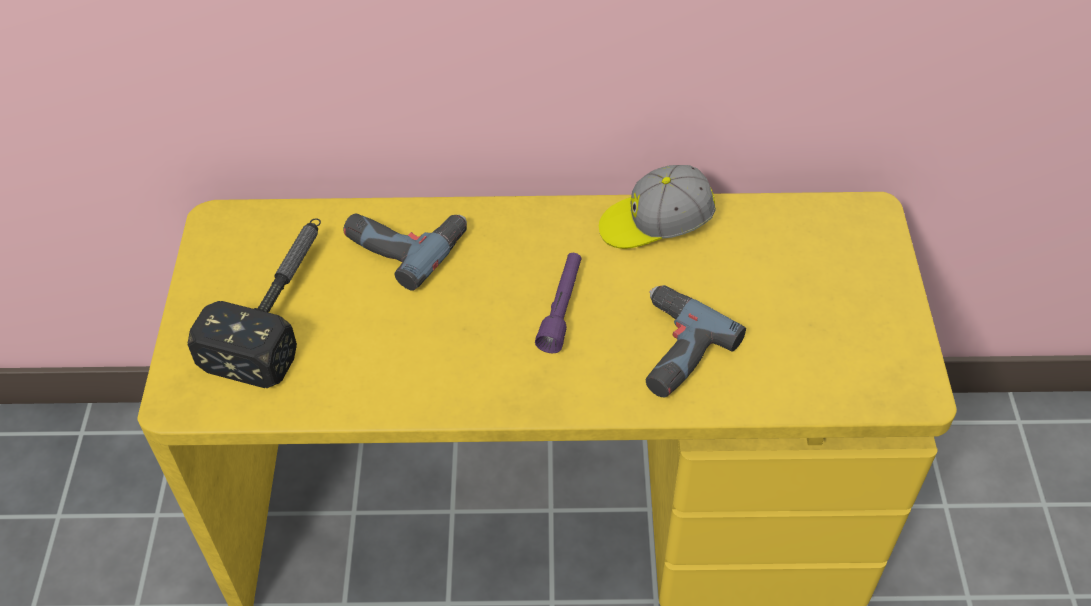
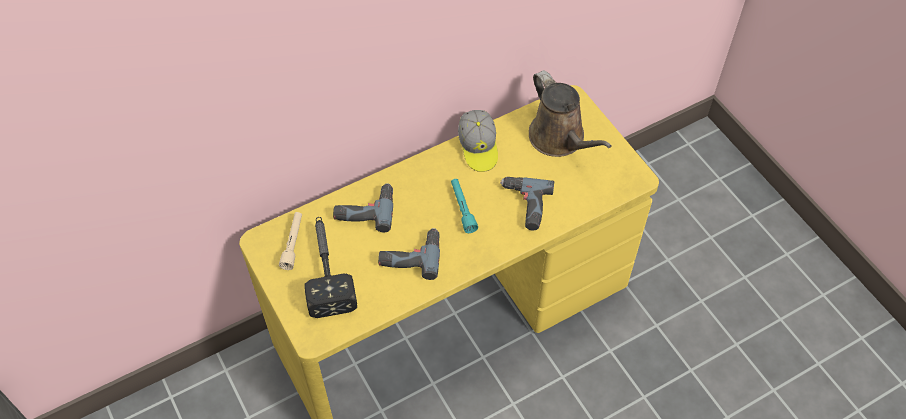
camera: 30 degrees left, 5 degrees up
purple flashlight [535,253,582,353] -> turquoise flashlight [451,179,478,233]
cap [599,165,716,249] -> cap turned 60 degrees counterclockwise [458,110,498,172]
none -> beige flashlight [279,212,302,270]
none -> power drill [378,228,440,280]
none -> brown watering can [529,70,612,157]

